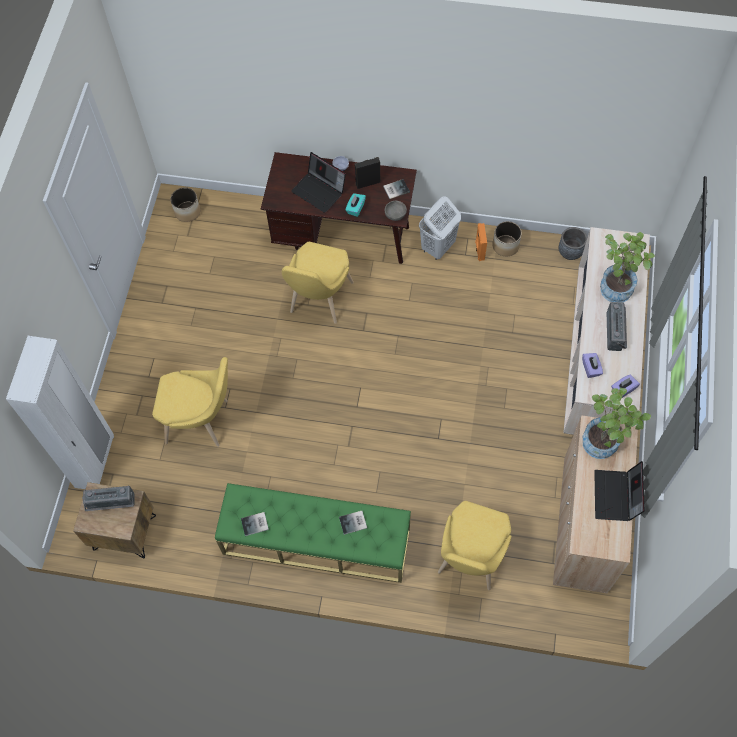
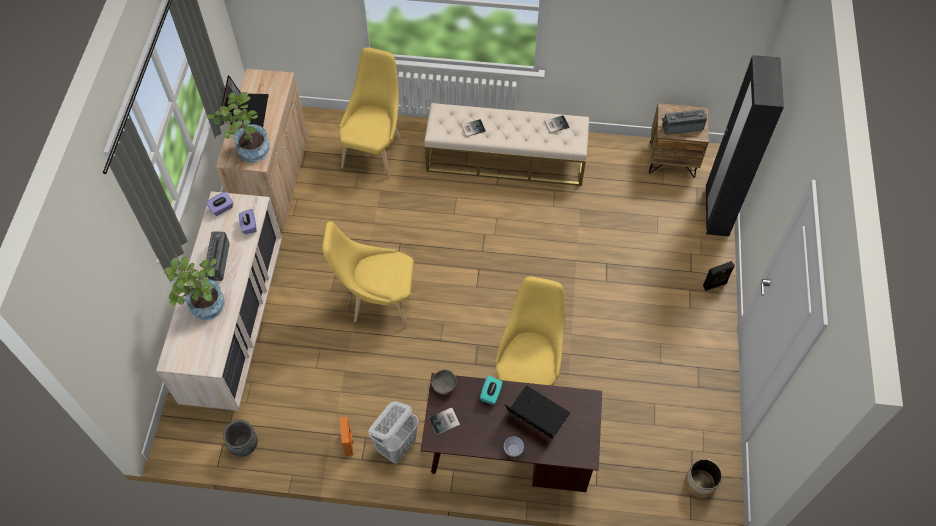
camera: 175 degrees right, 5 degrees down
white wardrobe [6,336,114,489] -> black wardrobe [706,55,784,236]
yellow chair [152,357,228,447] -> yellow chair moved to [323,221,414,328]
green bench [215,483,411,583] -> beige bench [424,103,589,186]
black speaker [354,157,380,189] -> black speaker moved to [703,261,735,291]
planter [493,221,522,256] -> none

